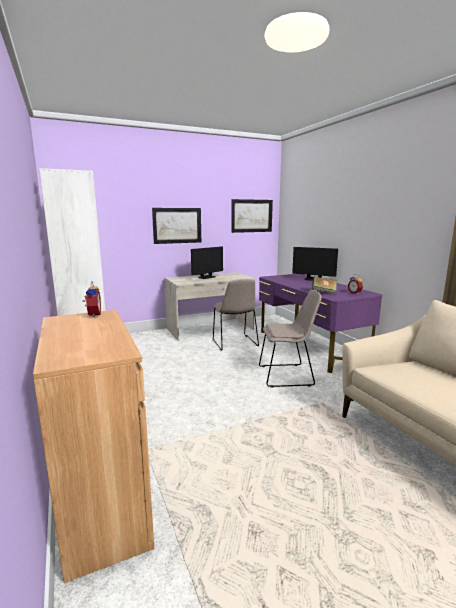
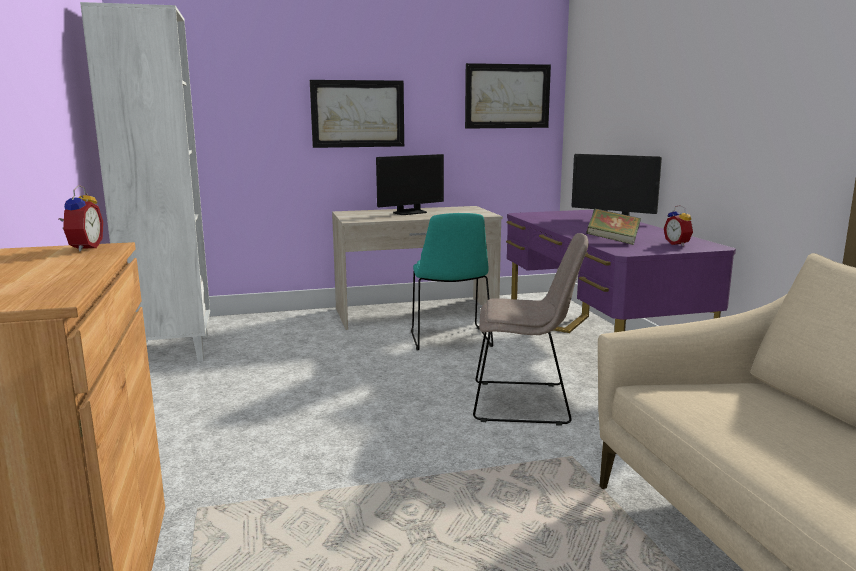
camera: 10 degrees right, 0 degrees up
beige chair [213,279,259,350] -> turquoise chair [411,213,493,351]

